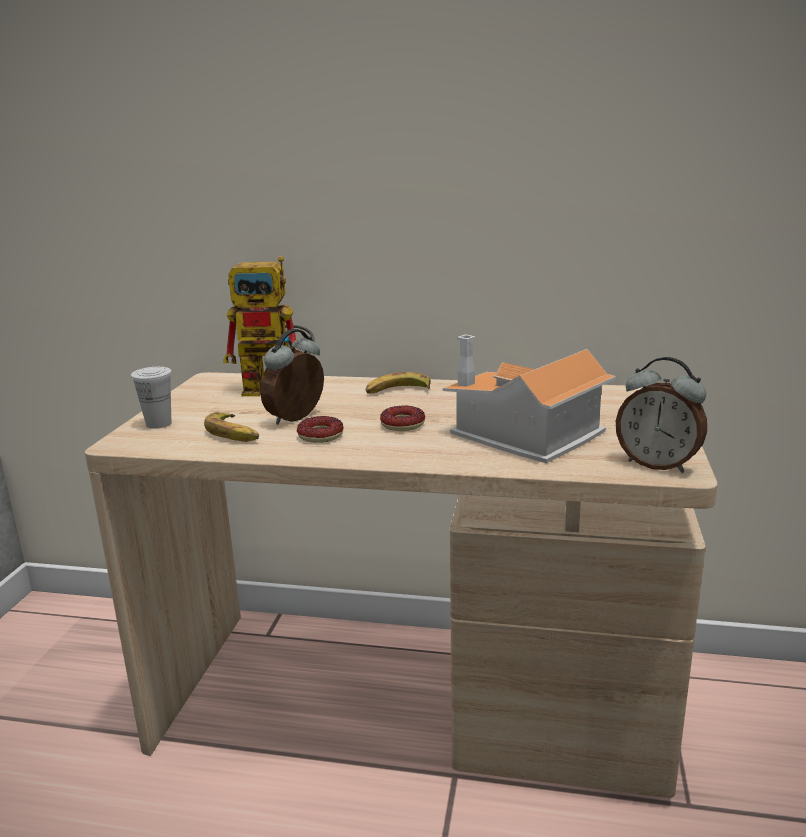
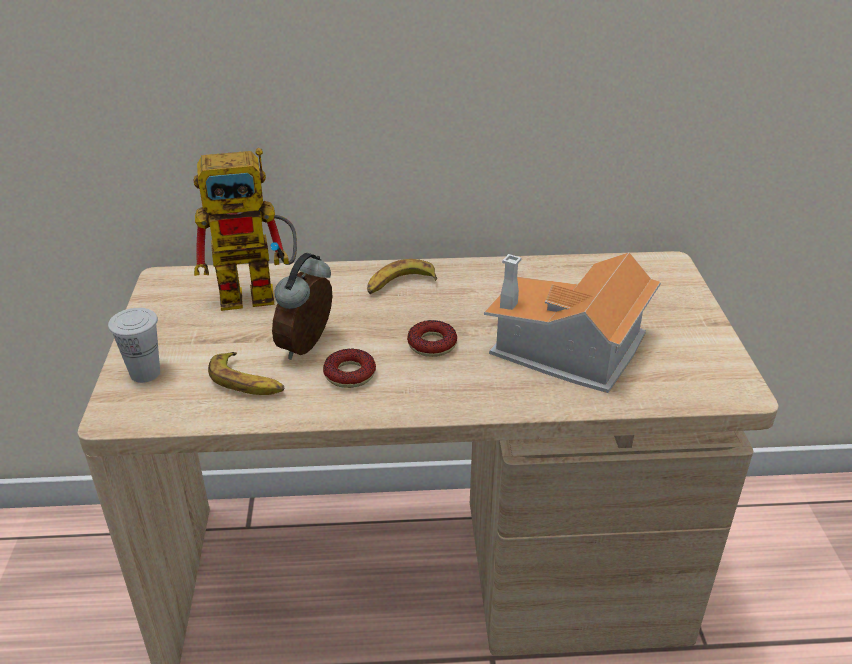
camera: 15 degrees left, 15 degrees up
alarm clock [616,357,707,473] -> none

